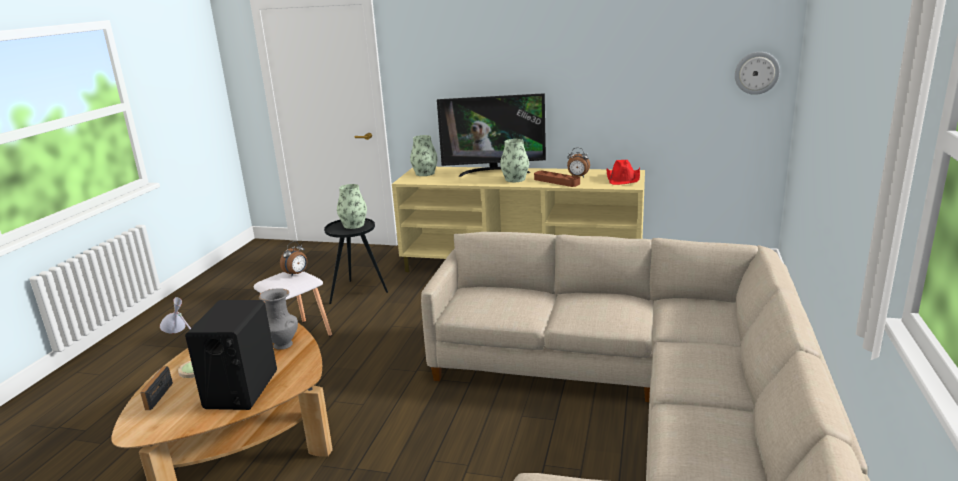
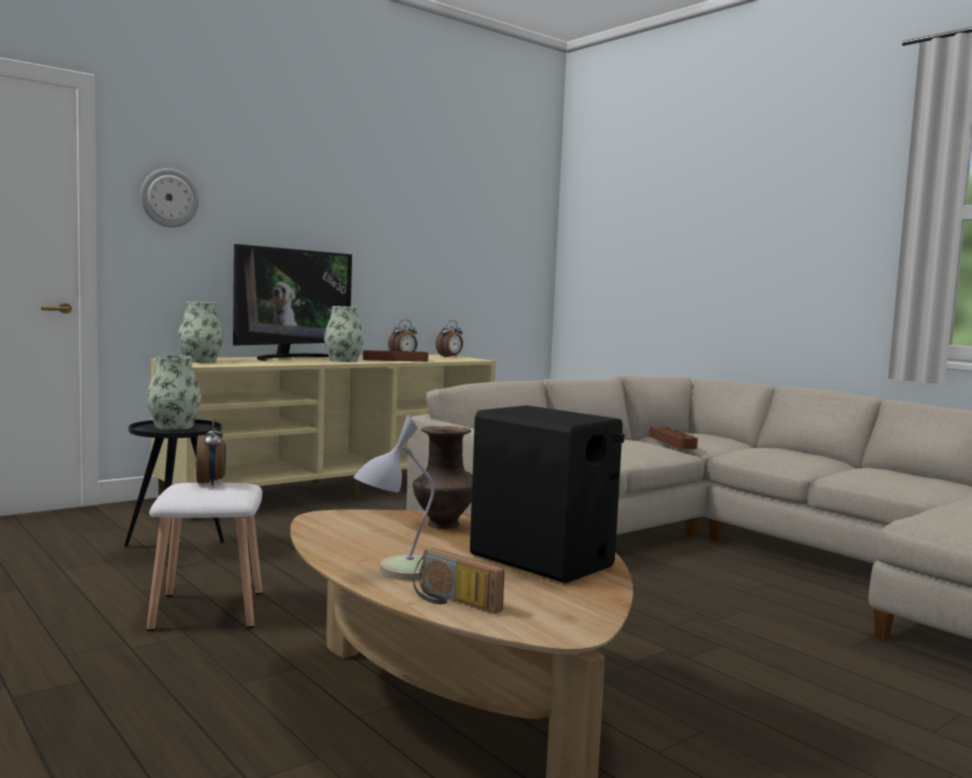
camera: 55 degrees left, 15 degrees down
grey vase [259,288,298,350] -> brown vase [413,426,473,529]
red hat [606,160,640,185] -> alarm clock [436,320,463,357]
wall clock [735,52,780,95] -> wall clock moved to [140,168,199,228]
none -> brown tray [649,427,698,449]

